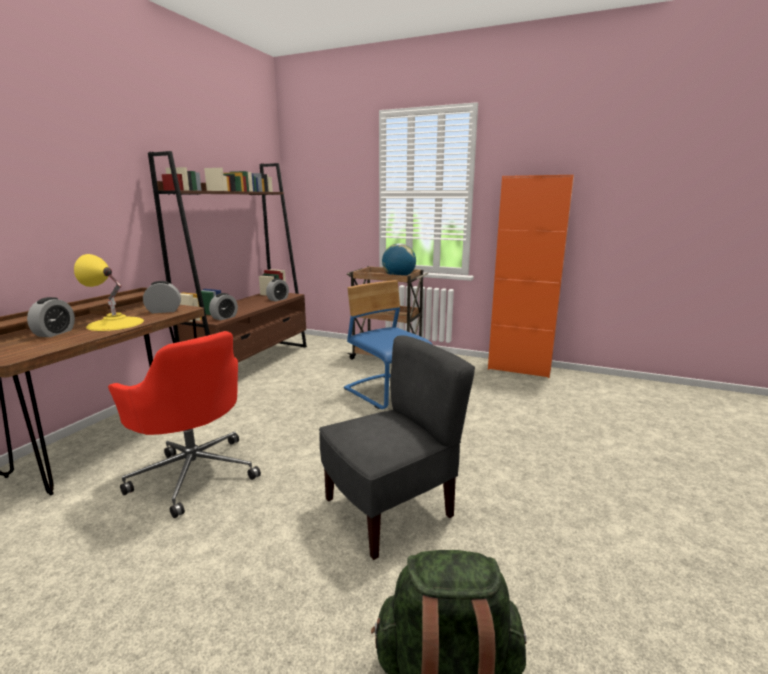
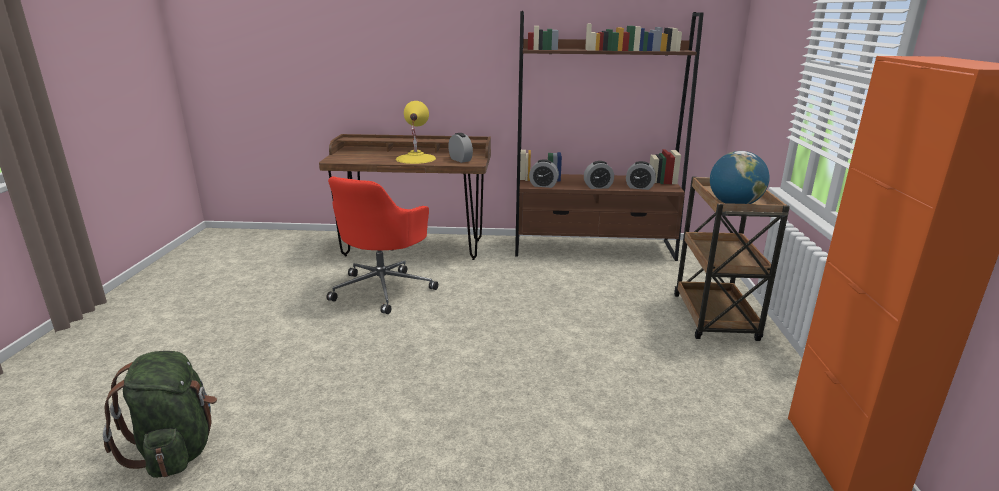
camera: 70 degrees right, 5 degrees up
alarm clock [27,297,75,337] -> alarm clock moved to [584,161,614,189]
grey chair [319,335,475,560] -> none
blue chair [344,280,433,409] -> none

